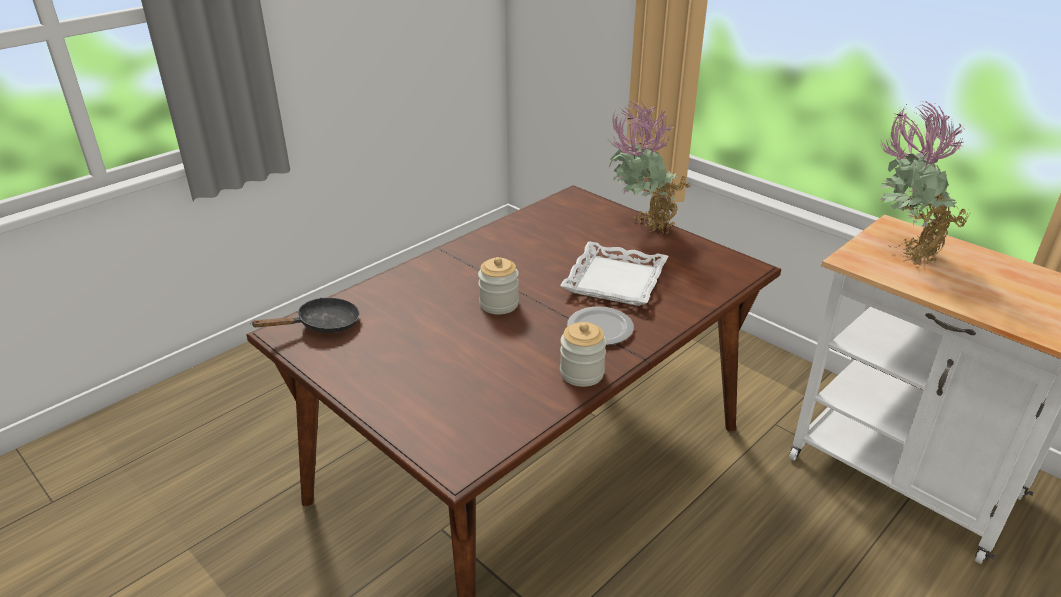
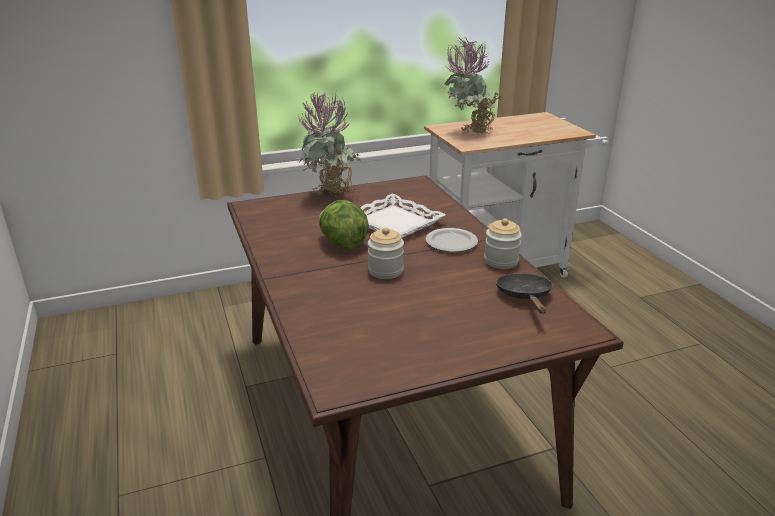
camera: 65 degrees left, 5 degrees down
black frying pan [250,298,360,333] -> black frying pan moved to [496,273,553,314]
none -> lettuce [319,200,369,249]

